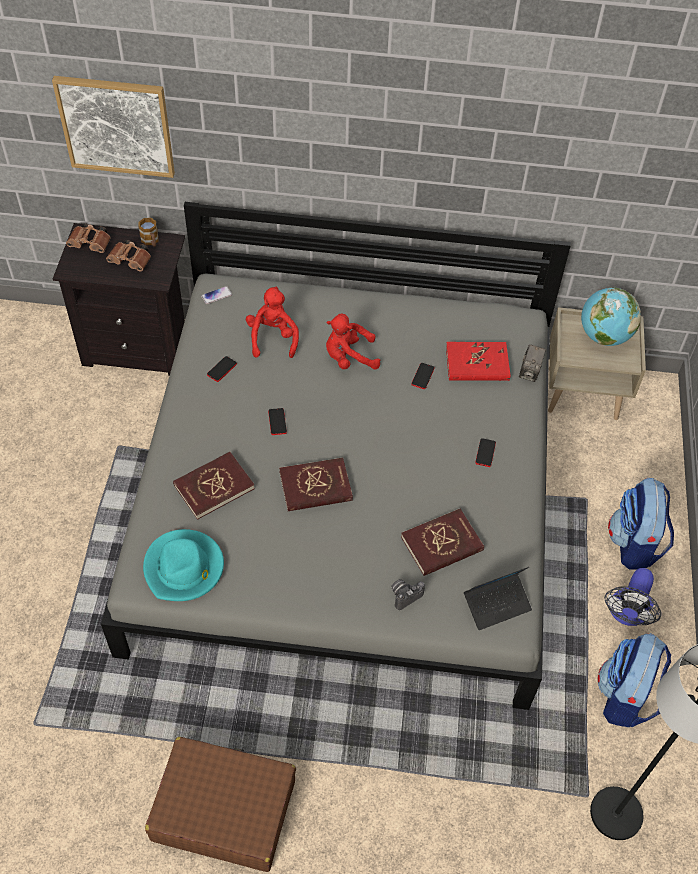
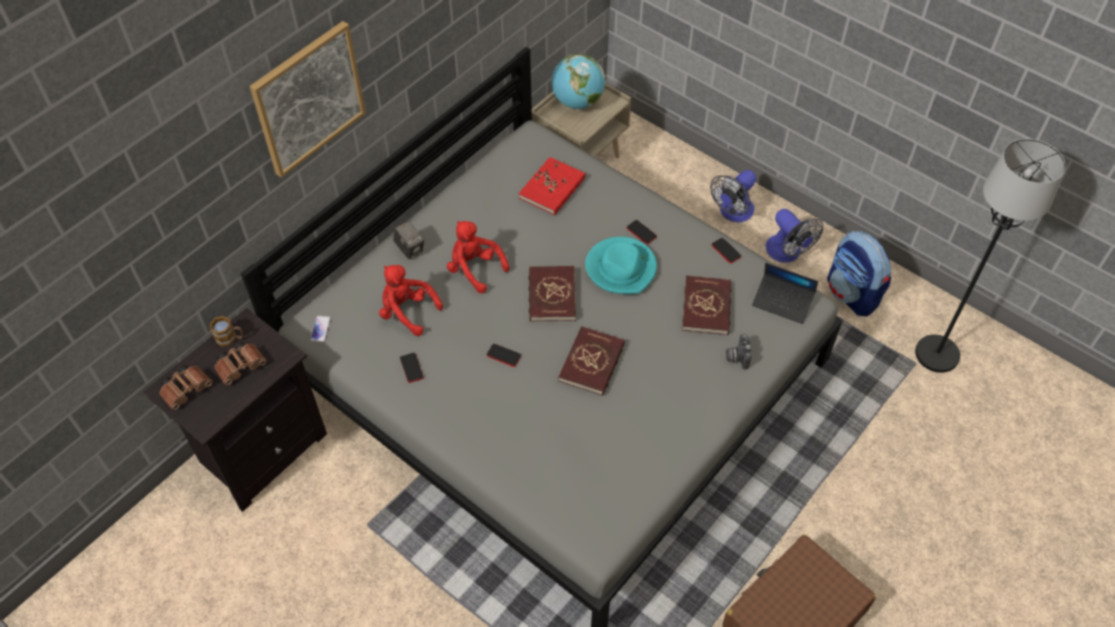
camera: 55 degrees left, 0 degrees up
picture [52,76,175,178] -> picture moved to [249,21,366,178]
turquoise hat [143,529,224,601] -> turquoise hat moved to [585,237,657,294]
red book [173,452,255,520] -> red book moved to [529,266,576,322]
red plush toy [326,313,380,369] -> red plush toy turned 105 degrees clockwise [447,221,509,293]
phone [411,363,434,389] -> phone moved to [711,238,741,264]
laptop [464,567,532,630] -> laptop turned 105 degrees clockwise [752,263,818,324]
camera [519,344,546,382] -> camera moved to [393,221,424,260]
backpack [608,478,674,570] -> fan [710,170,756,222]

